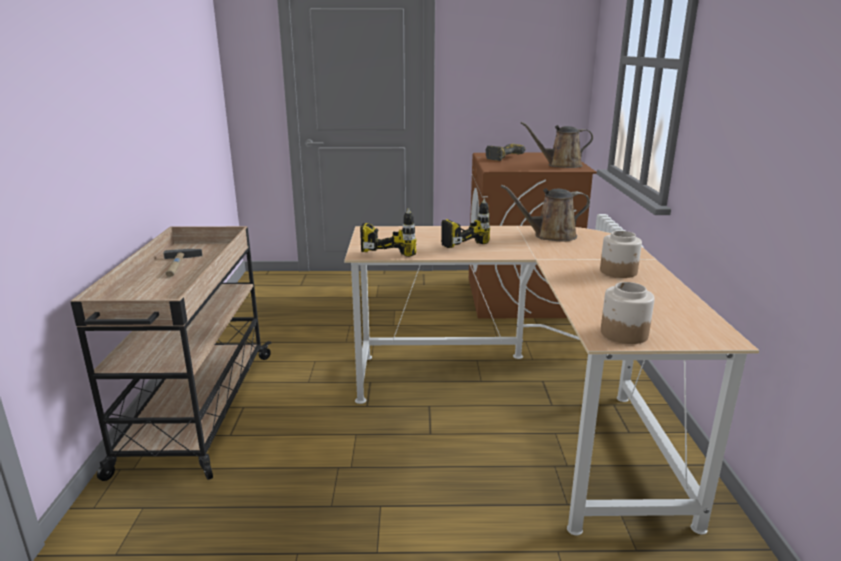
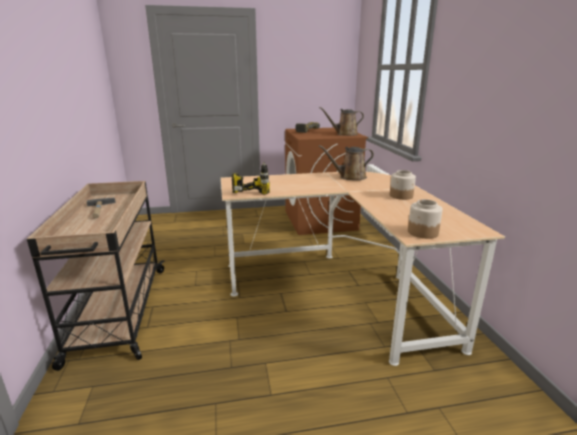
camera: 10 degrees left, 0 degrees up
power drill [441,198,490,248] -> none

